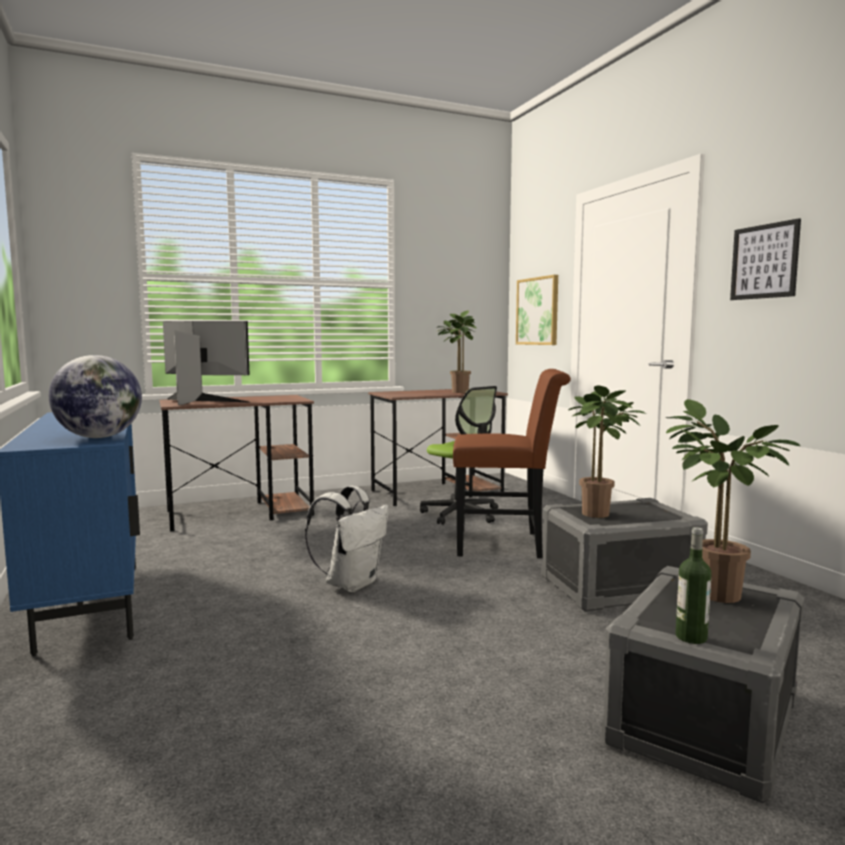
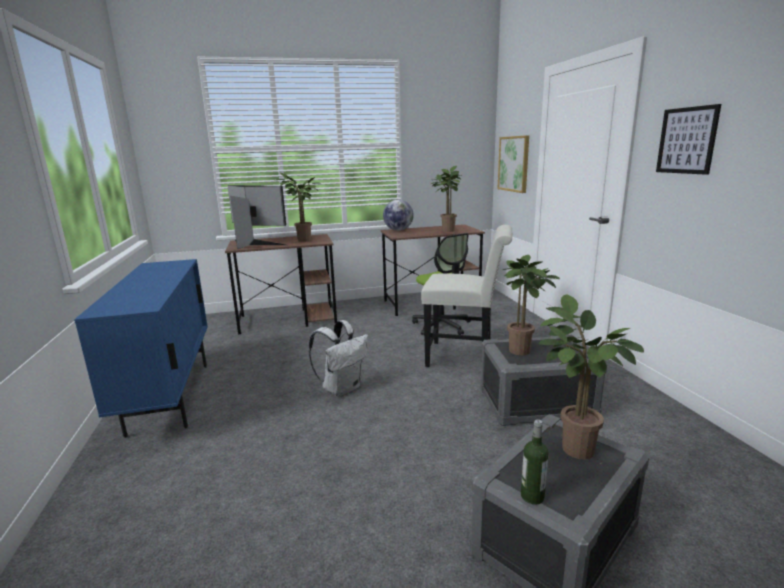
camera: 10 degrees right, 10 degrees up
globe [49,355,142,438] -> globe moved to [383,200,414,231]
brown chair [453,369,571,559] -> white chair [421,225,513,367]
none -> potted plant [277,173,322,242]

